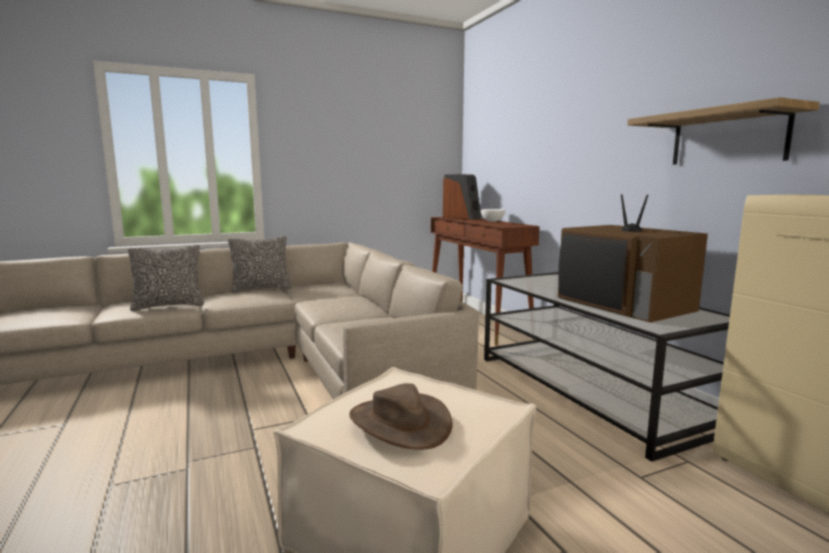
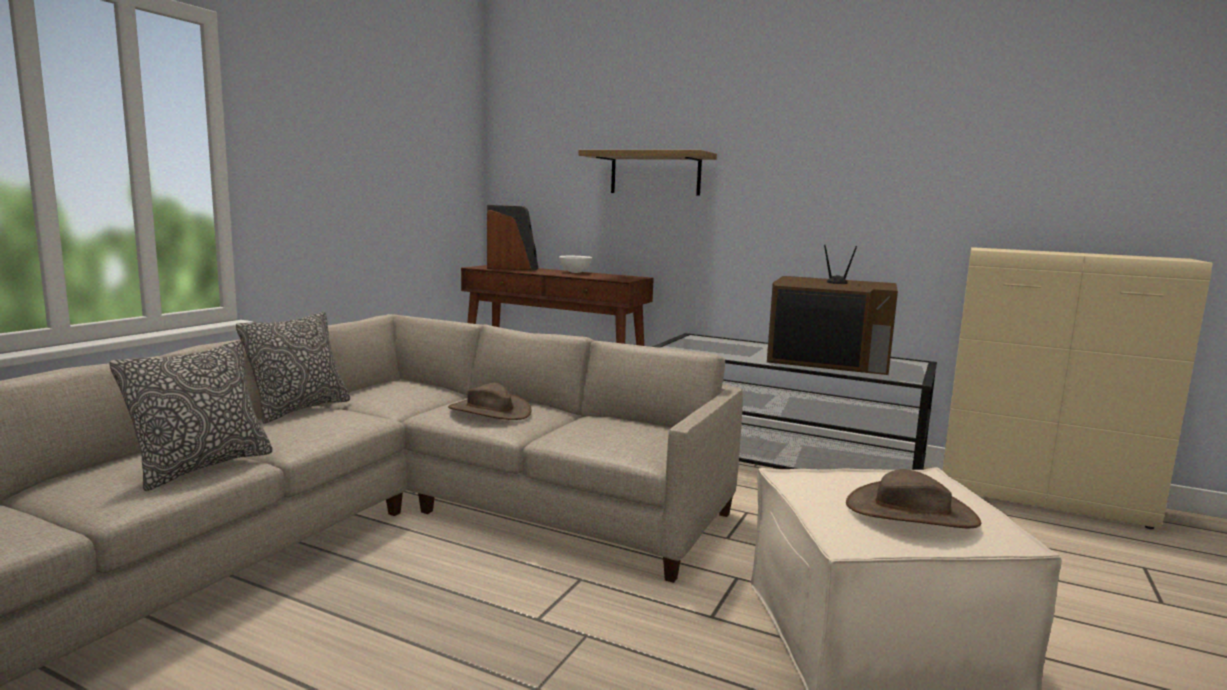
camera: 40 degrees left, 0 degrees up
shelf [627,97,820,165] -> shelf moved to [578,150,717,196]
none -> brown hat [448,383,532,420]

